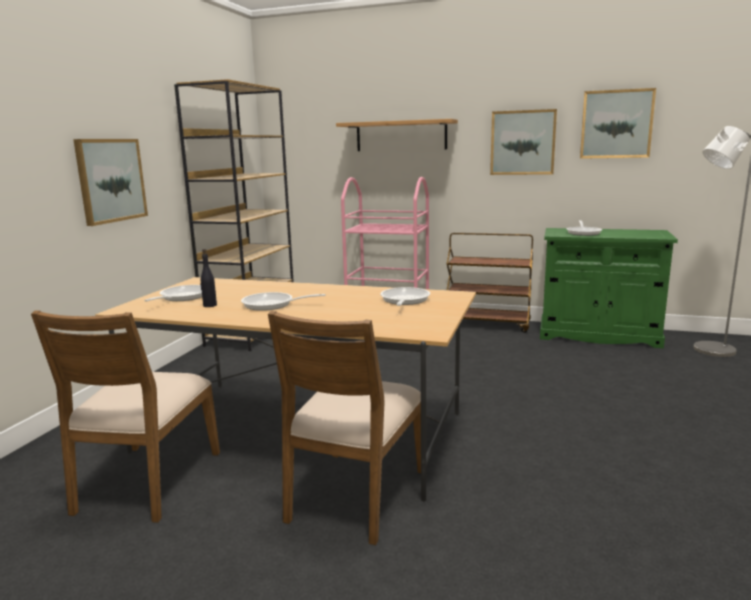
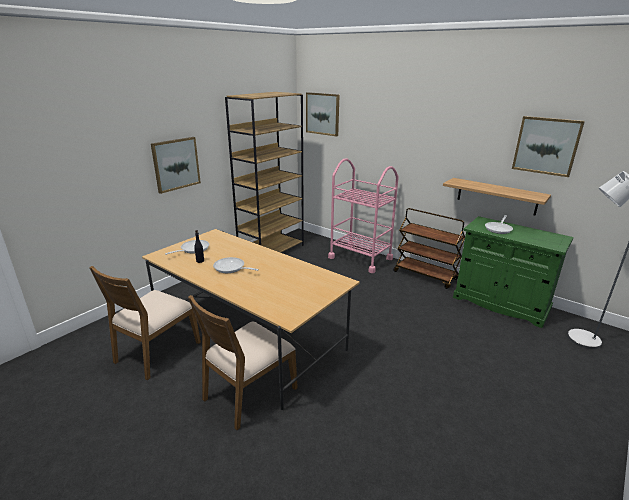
camera: 20 degrees right, 10 degrees up
shelf [336,119,458,151] -> shelf moved to [443,178,551,216]
frying pan [380,287,430,306] -> none
picture [490,109,557,175] -> picture moved to [306,92,339,137]

